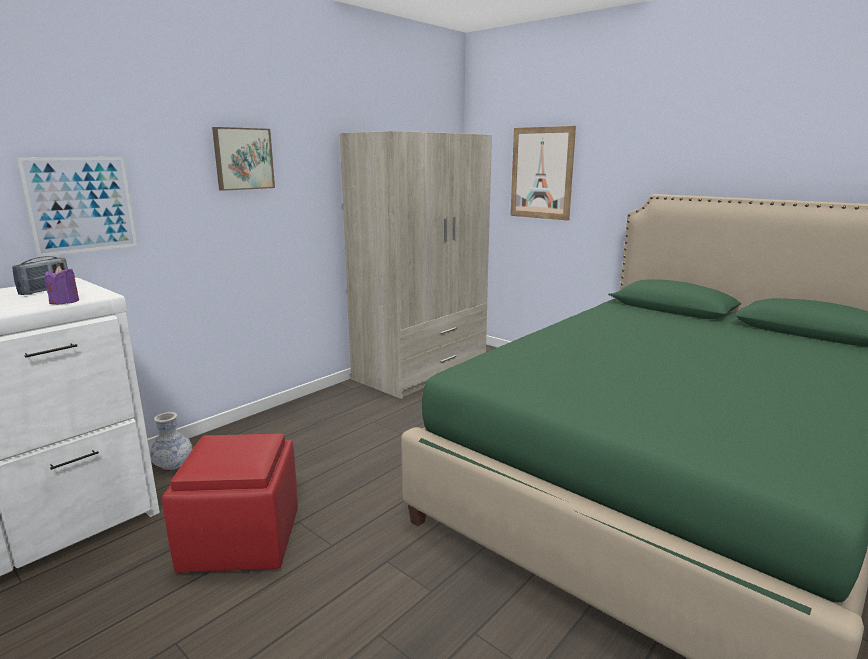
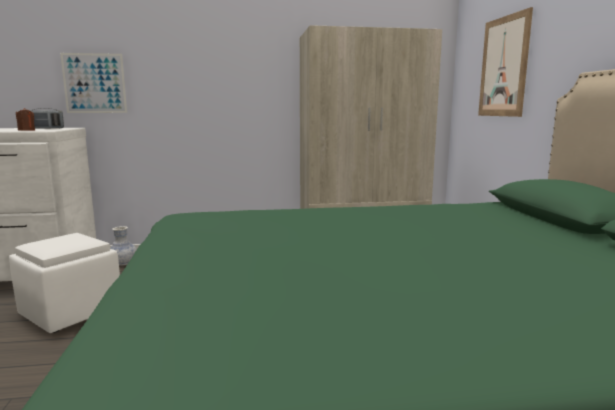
camera: 40 degrees right, 5 degrees down
purple candle [44,266,79,304] -> brown candle [16,108,35,131]
red ottoman [162,434,298,573] -> white ottoman [9,233,120,333]
picture [212,127,275,191] -> none

